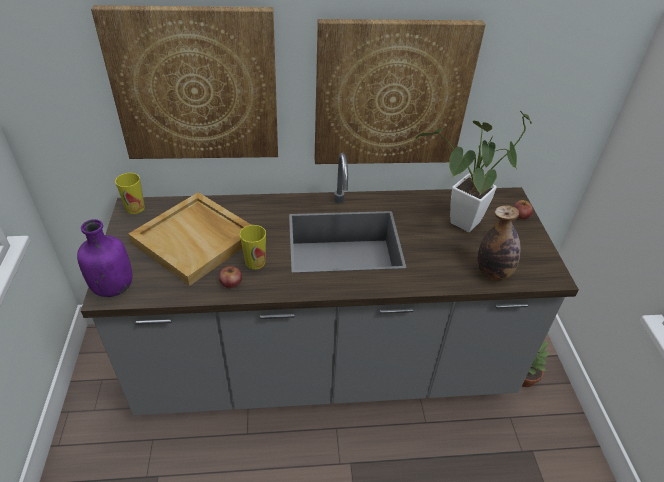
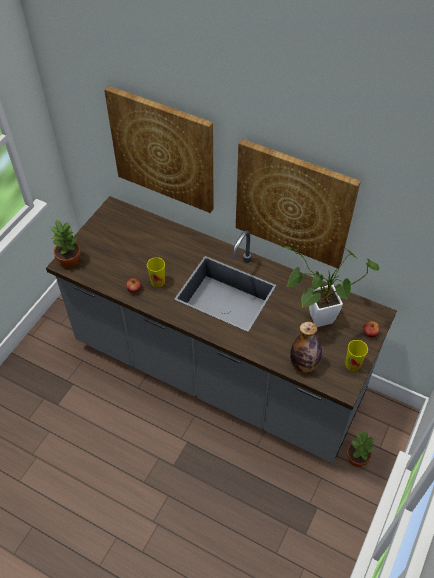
camera: 35 degrees right, 10 degrees up
purple bottle [77,219,132,297] -> potted plant [50,219,81,268]
cup [115,173,145,214] -> cup moved to [345,340,368,371]
beige tray [128,192,251,286] -> none

